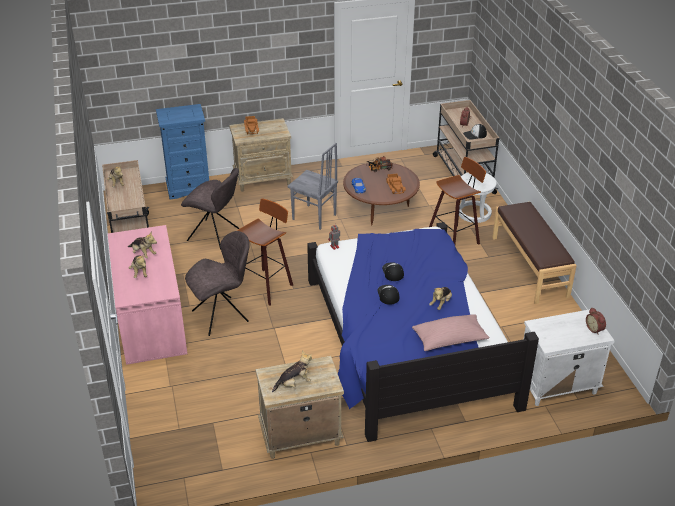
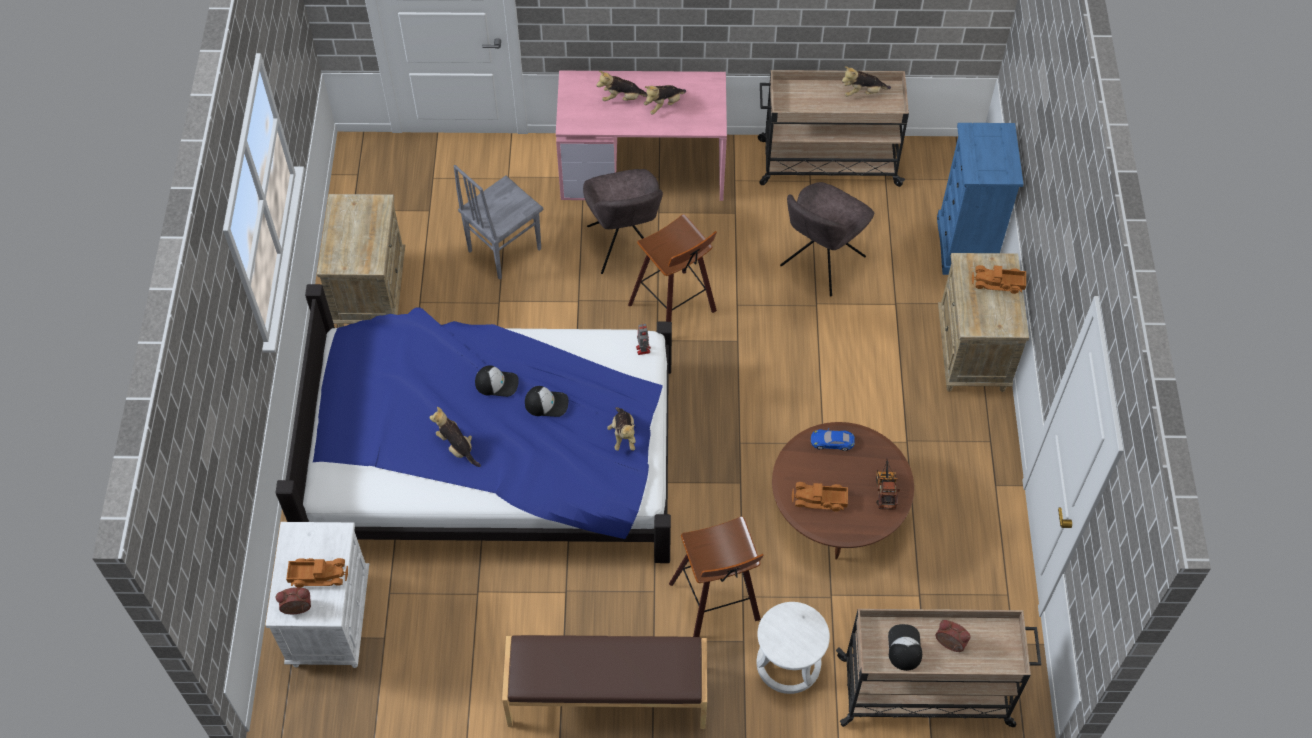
camera: 105 degrees right, 20 degrees up
plush toy [272,350,312,392] -> plush toy moved to [607,407,636,451]
grey chair [287,143,338,230] -> grey chair moved to [454,165,543,280]
pink pillow [412,314,489,351] -> none
none -> toy truck [286,558,348,588]

